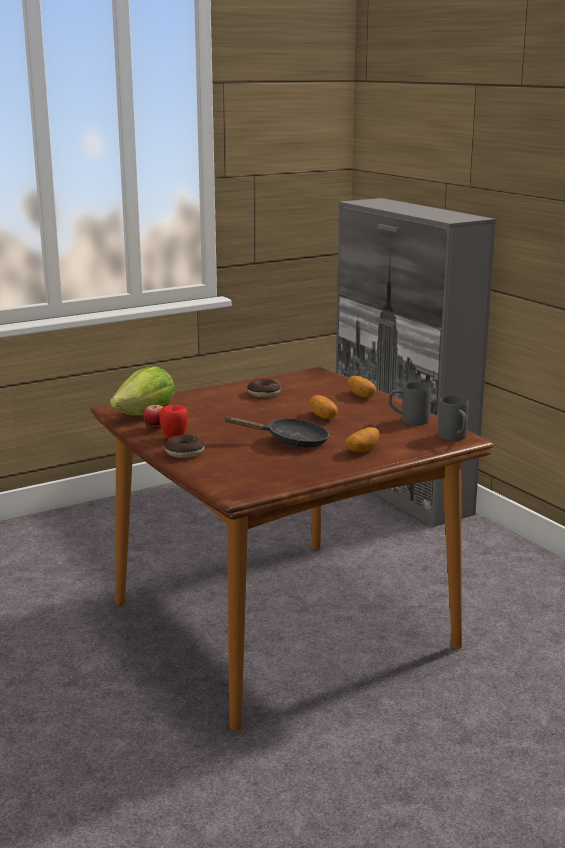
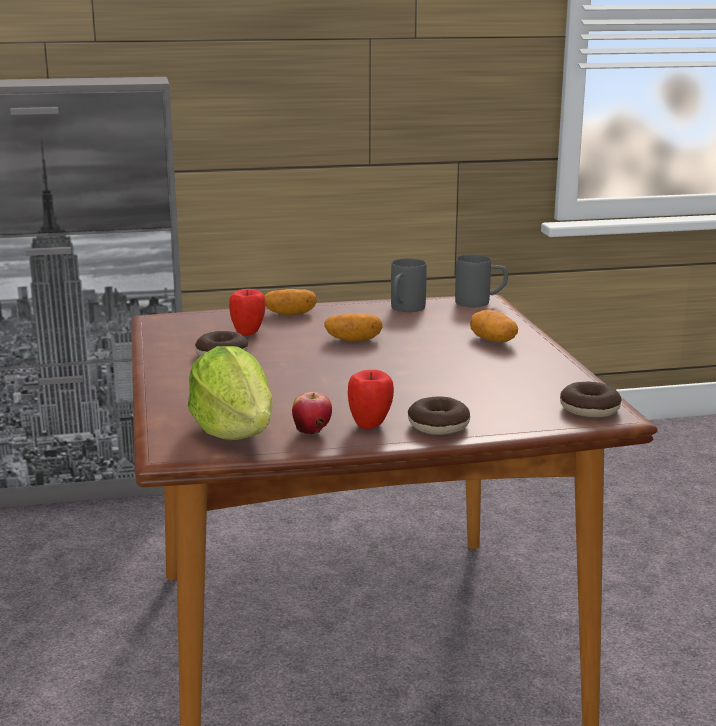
camera: 70 degrees left, 0 degrees up
black frying pan [223,416,329,448] -> none
none -> apple [229,289,265,336]
none -> donut [560,381,622,417]

